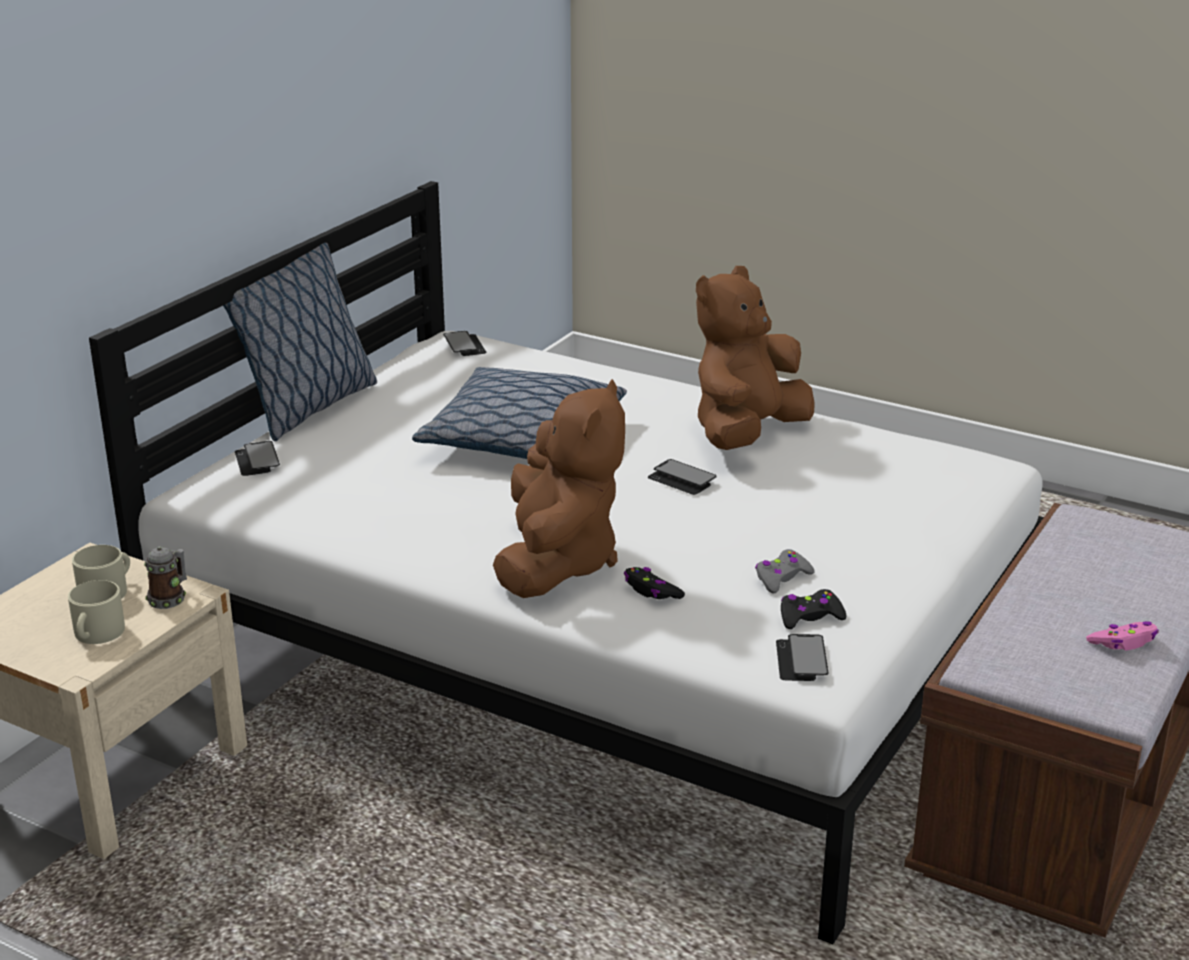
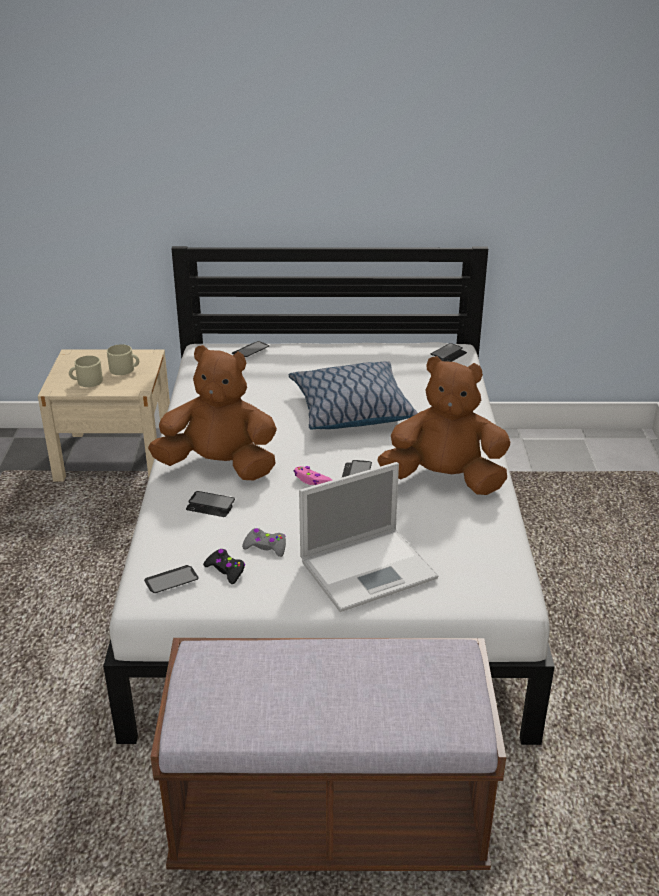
camera: 60 degrees right, 5 degrees up
mug [144,546,187,609] -> none
pillow [223,243,377,441] -> none
brown plush toy [493,379,625,598] -> brown plush toy turned 150 degrees counterclockwise [148,345,277,481]
black game controller [624,567,685,599] -> phone [186,491,235,517]
pink game controller [1086,621,1159,650] -> pink game controller moved to [294,466,332,485]
none -> laptop [299,462,438,612]

